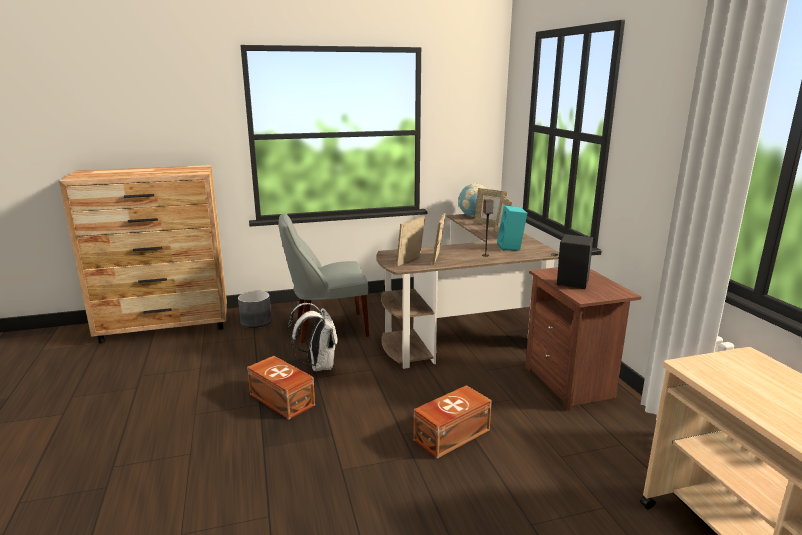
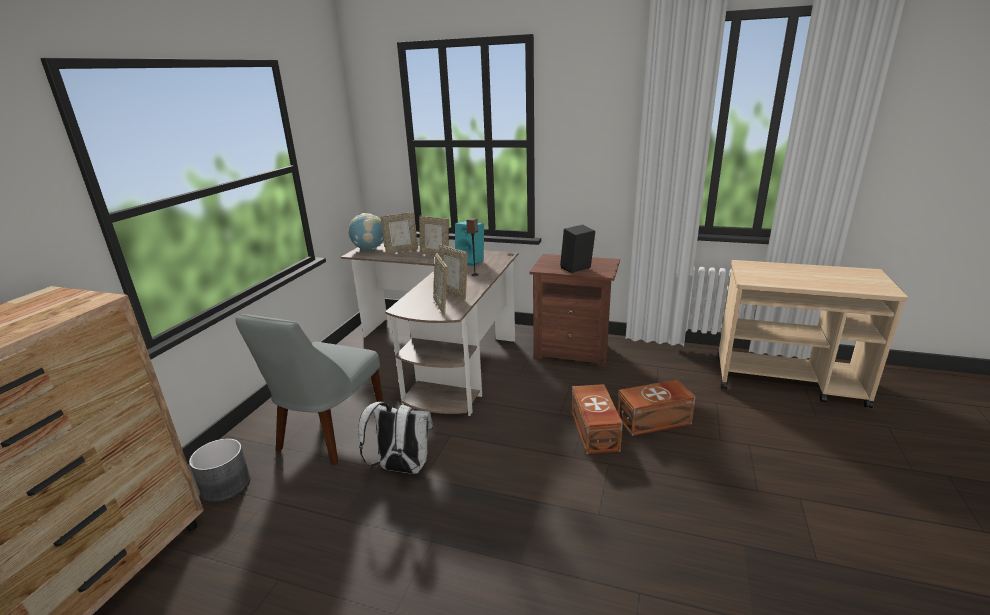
camera: 55 degrees left, 5 degrees up
brown storage box [247,356,315,420] -> brown storage box moved to [617,380,695,436]

